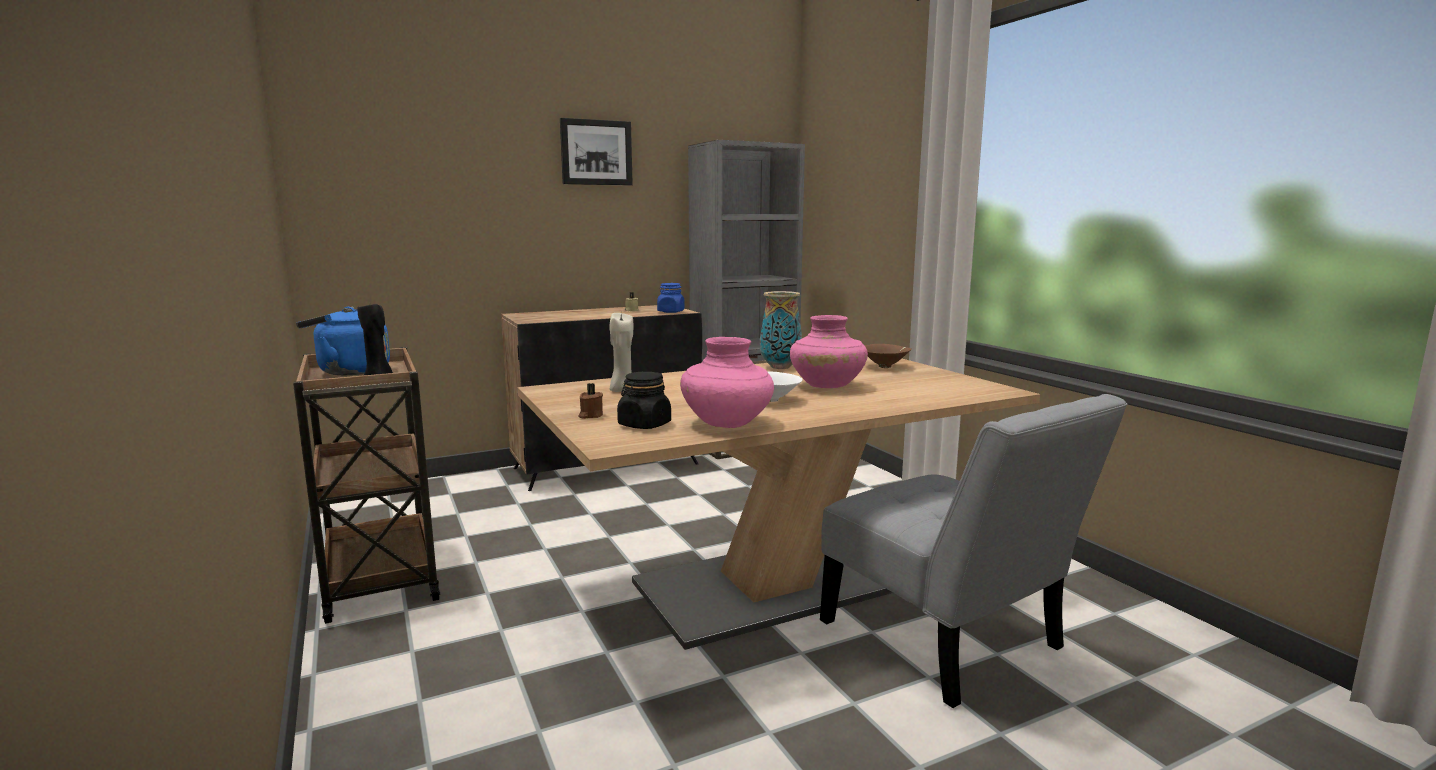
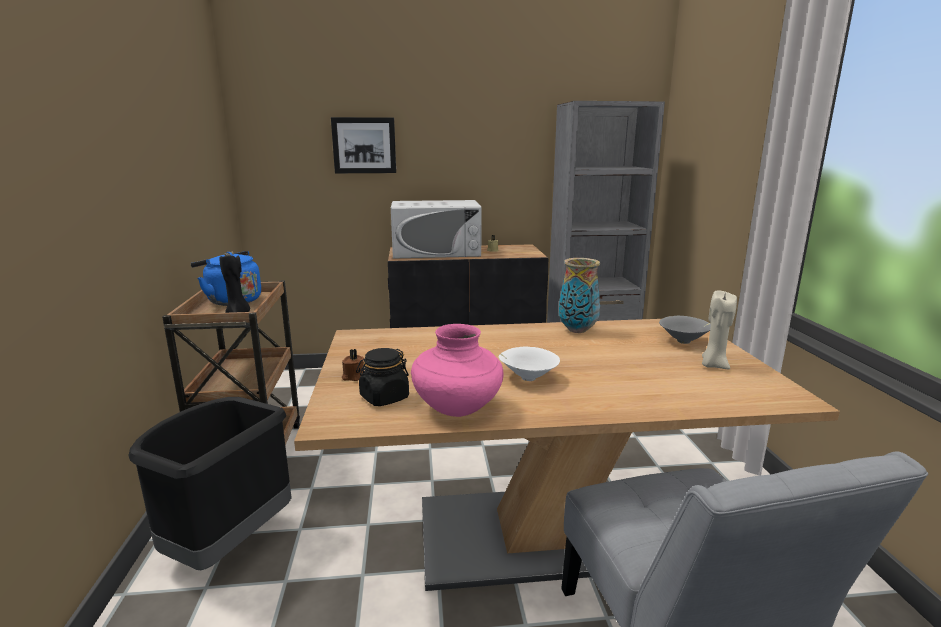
camera: 20 degrees right, 5 degrees up
picture [560,118,633,185] -> picture moved to [331,117,396,173]
beige candle [609,313,633,392] -> beige candle moved to [702,290,737,369]
blue jar [657,283,685,313] -> none
pink vase [790,315,868,388] -> none
brown bowl [865,344,912,368] -> grey bowl [659,316,711,344]
none -> black trash can [128,397,292,570]
none -> white microwave [391,200,482,259]

